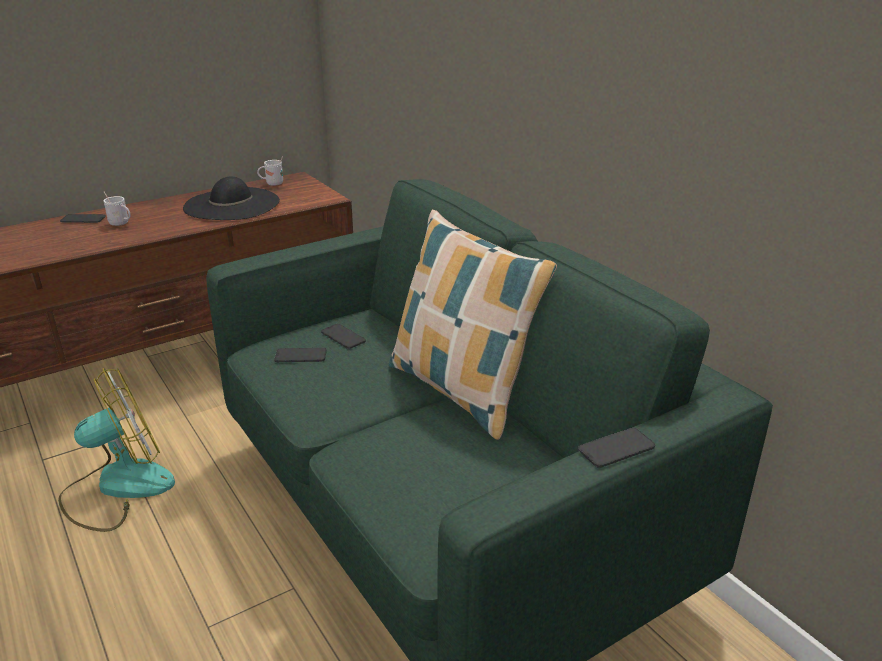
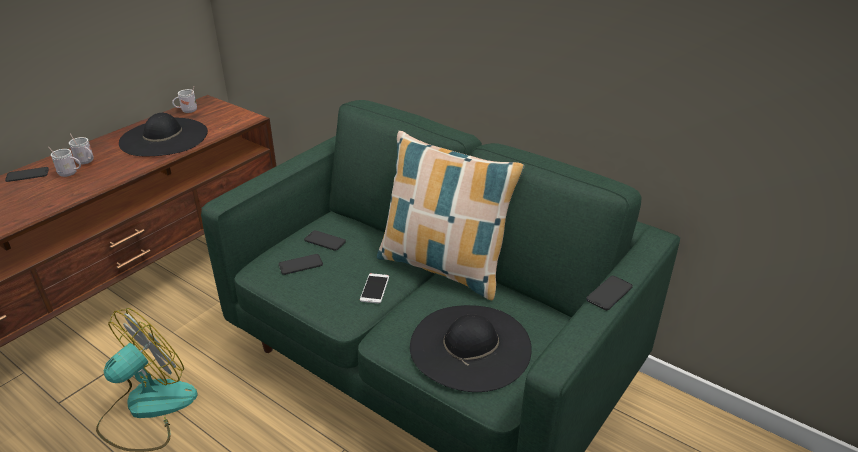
camera: 20 degrees left, 5 degrees up
none -> white mug [69,133,93,164]
none -> phone [360,273,389,304]
none -> black hat [410,305,532,392]

